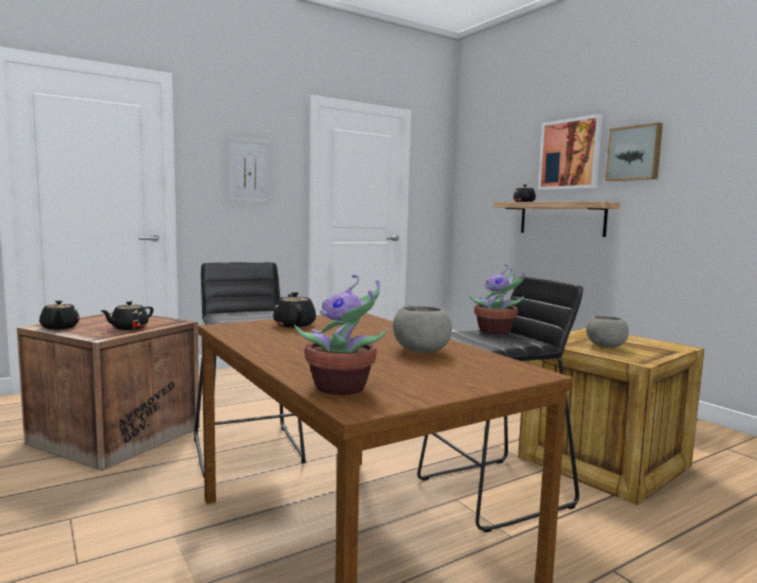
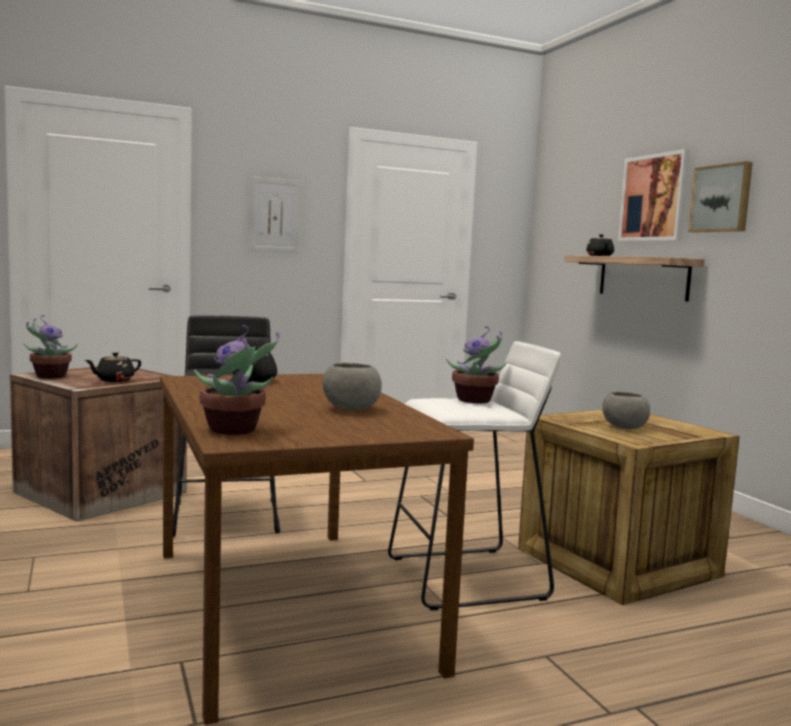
camera: 10 degrees right, 0 degrees up
black teapot [39,300,80,330] -> potted plant [23,315,78,378]
black stool [417,276,583,532] -> white stool [388,341,561,610]

